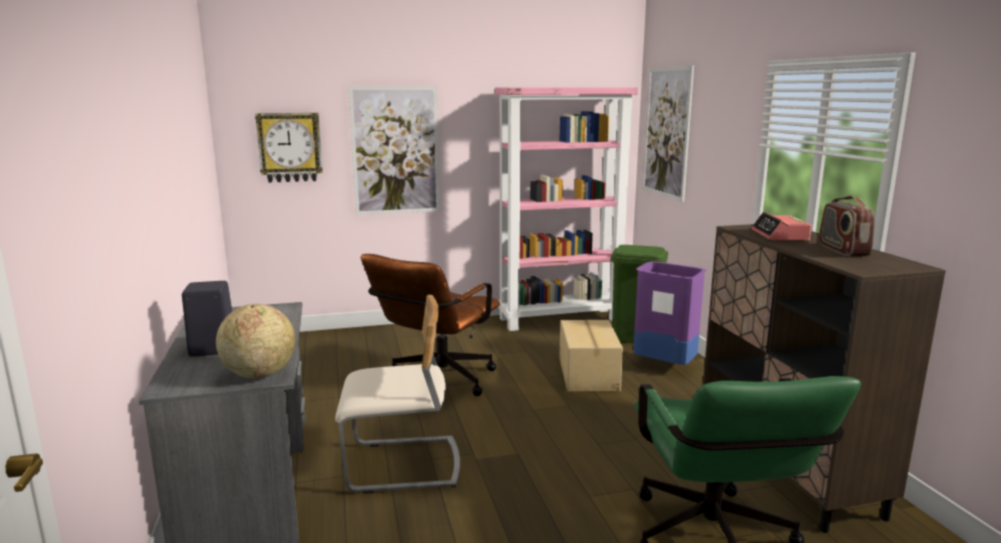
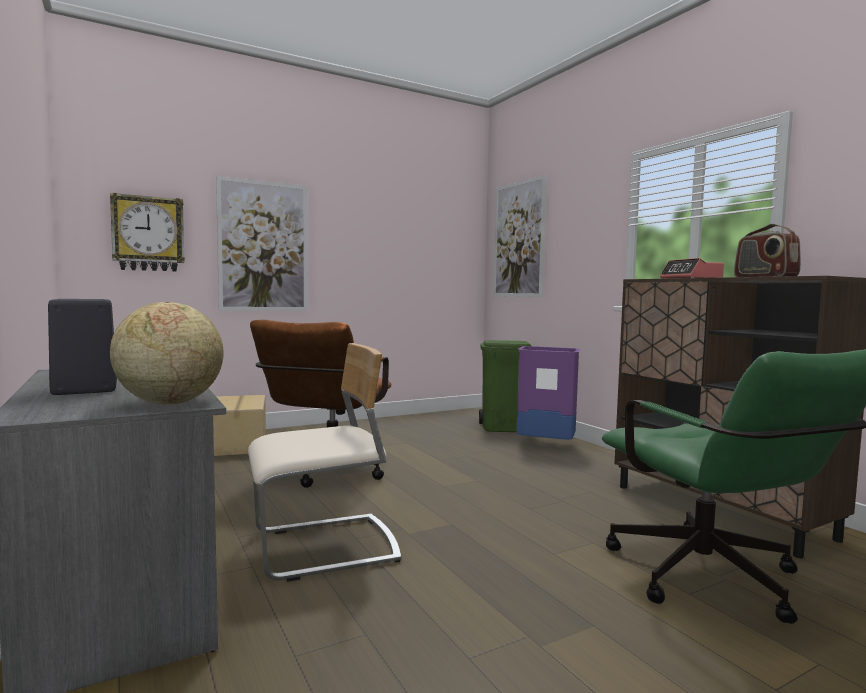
camera: 15 degrees left, 10 degrees down
pink bookcase [495,87,638,331] -> none
cardboard box [559,320,623,392] -> cardboard box moved to [213,395,266,456]

